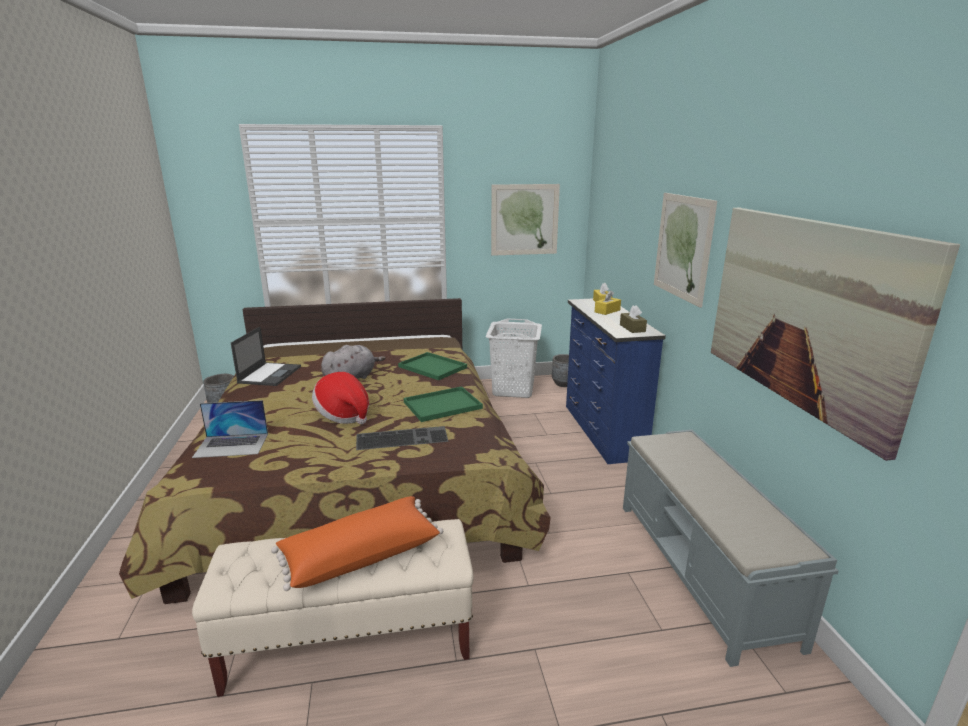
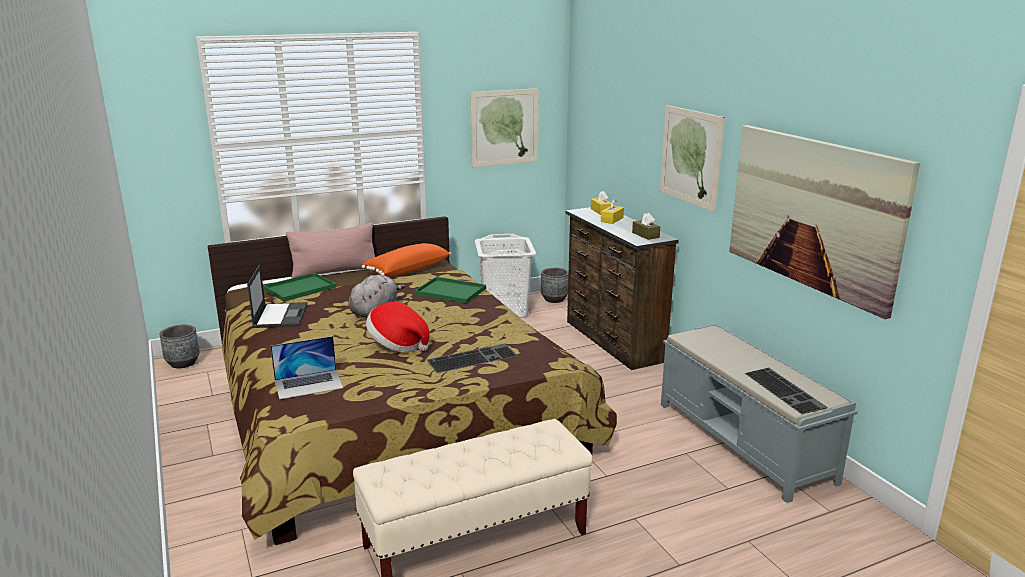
camera: 15 degrees left, 0 degrees up
orange pillow [271,496,443,591] -> orange pillow moved to [362,243,452,278]
green tray [404,386,483,422] -> green tray moved to [263,273,336,302]
blue dresser [566,299,666,464] -> brown dresser [565,207,679,370]
none -> pink pillow [286,223,375,278]
none -> keyboard [745,368,828,414]

